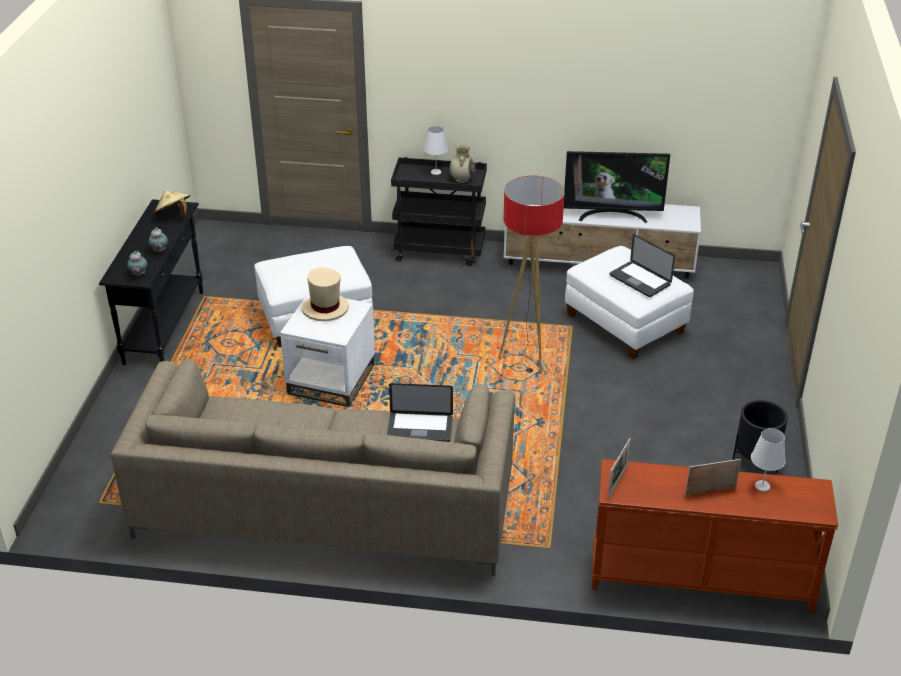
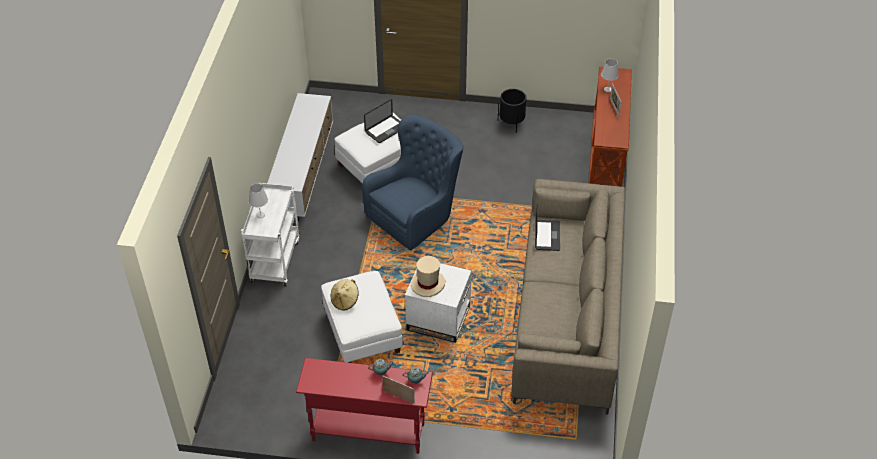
camera: 90 degrees left, 10 degrees up
black console table [99,199,203,365] -> red console table [296,358,433,454]
beige hat [154,190,190,216] -> beige hat moved to [331,279,359,311]
black cart [391,157,487,266] -> white cart [241,183,300,286]
beige vase [450,144,475,183] -> none
floor lamp [499,176,565,374] -> blue armchair [362,114,464,250]
television [564,151,670,223] -> none
picture frame [608,438,631,499] -> picture frame moved to [382,375,415,404]

